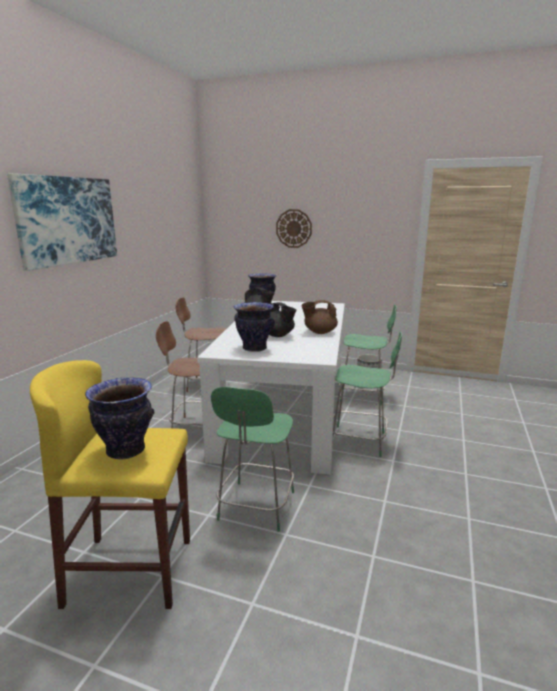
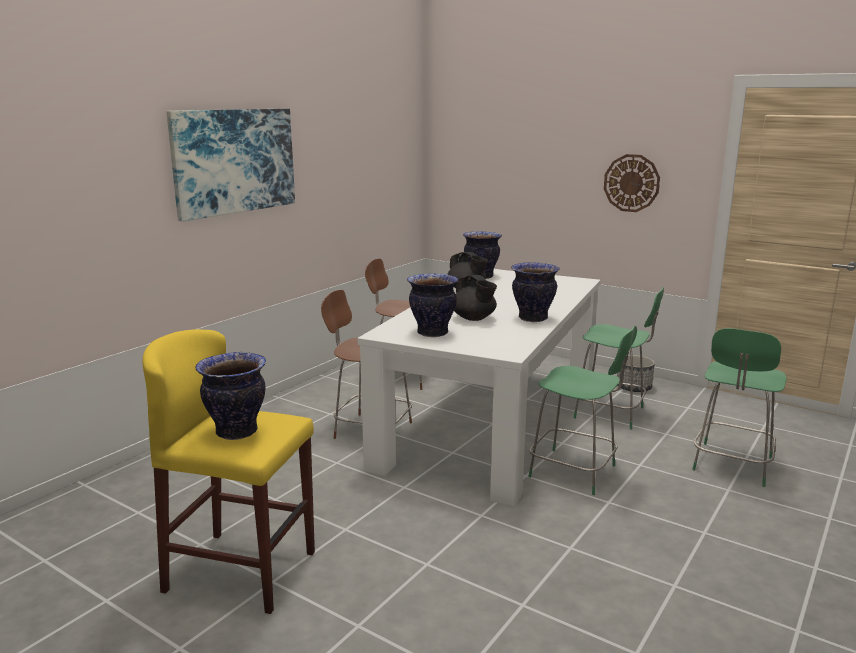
camera: 15 degrees right, 0 degrees up
green chair [211,387,294,532] -> green chair moved to [692,328,787,487]
wall clock [276,209,312,248] -> wall clock moved to [604,154,660,212]
brown teapot [301,300,338,334] -> vase [511,262,560,322]

